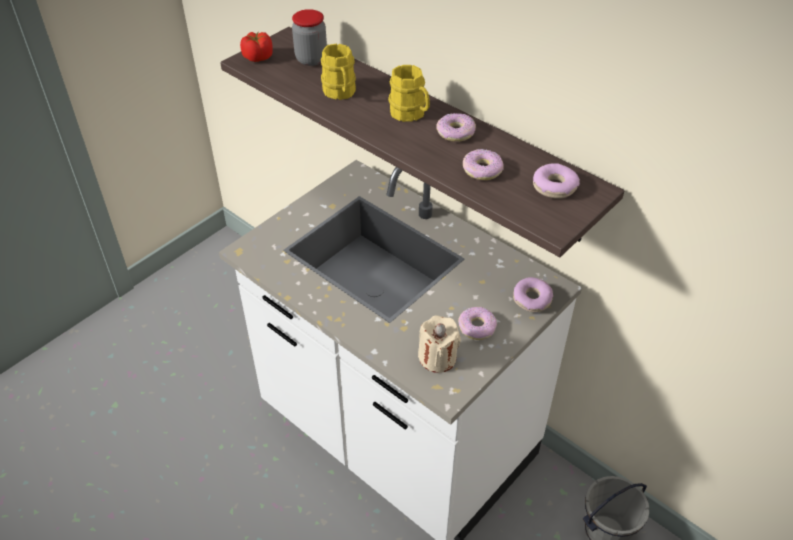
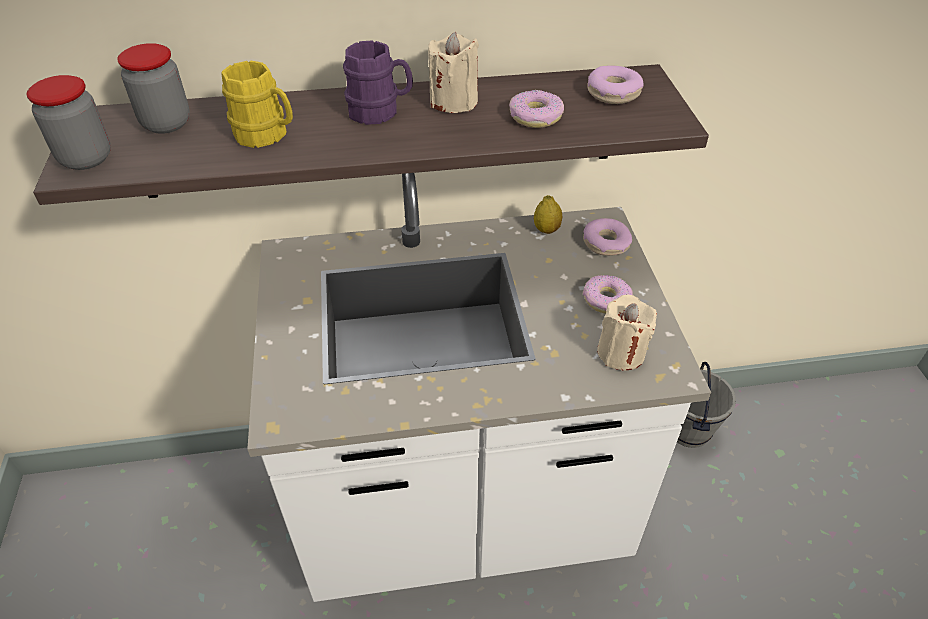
camera: 50 degrees left, 0 degrees up
tomato [240,32,273,62] -> jar [26,75,111,170]
yellow mug [388,65,430,122] -> purple mug [343,40,413,125]
donut [436,113,476,142] -> beige candle [428,32,479,113]
none -> lemon [534,195,562,234]

